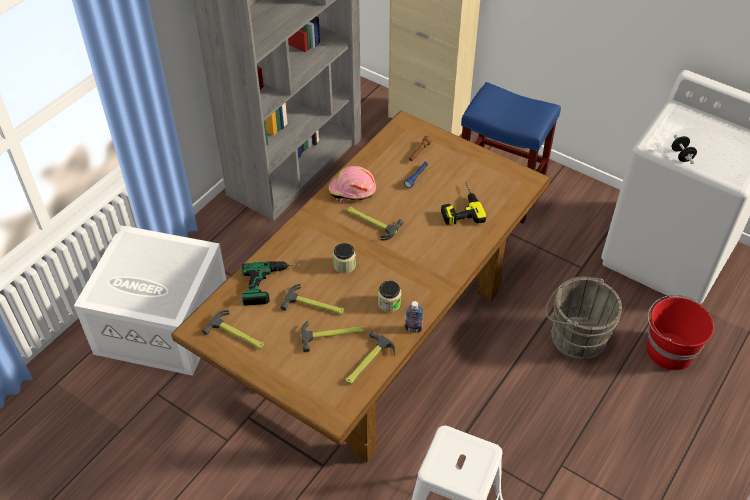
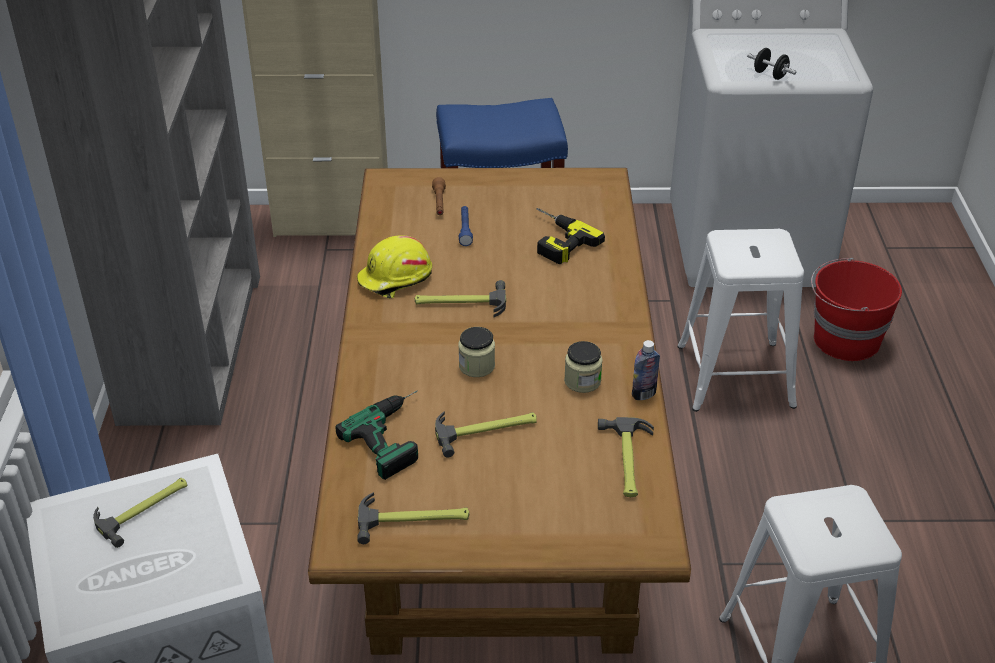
camera: 35 degrees left, 10 degrees down
hammer [301,321,364,352] -> hammer moved to [93,478,188,548]
pink hard hat [328,166,376,202] -> yellow hard hat [357,235,432,299]
grey bucket [545,277,622,360] -> white stool [677,229,804,412]

